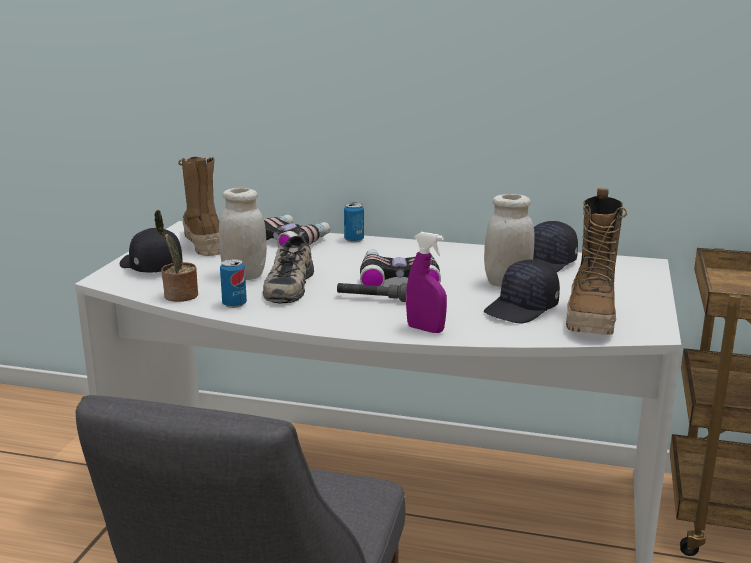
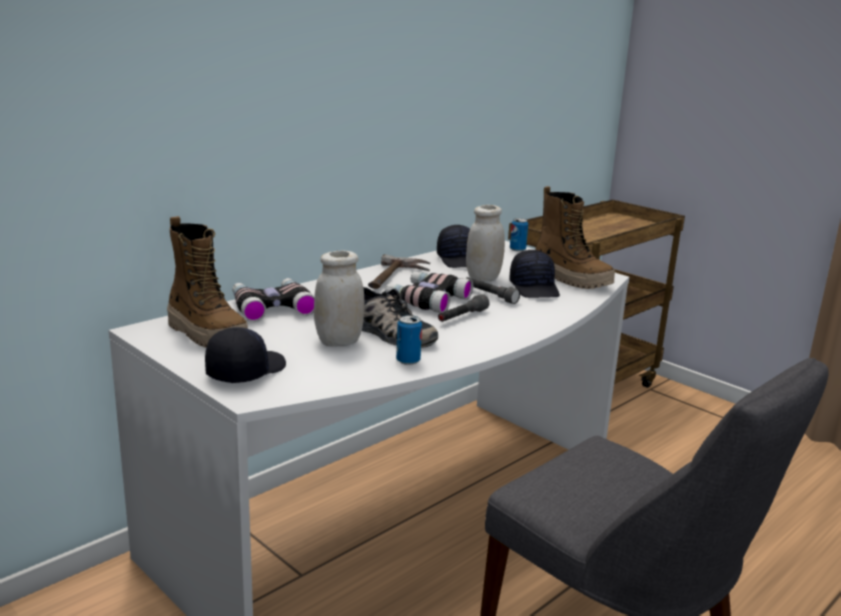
camera: 60 degrees left, 0 degrees up
black cap [120,228,183,273] -> black cap turned 135 degrees clockwise [205,327,286,383]
potted plant [154,210,198,302] -> none
boot [178,157,220,256] -> boot turned 150 degrees counterclockwise [167,216,248,348]
can [344,203,364,243] -> can moved to [510,218,528,251]
purple spray bottle [406,232,447,333] -> none
none -> hammer [368,254,430,289]
none -> grey flashlight [466,277,520,304]

